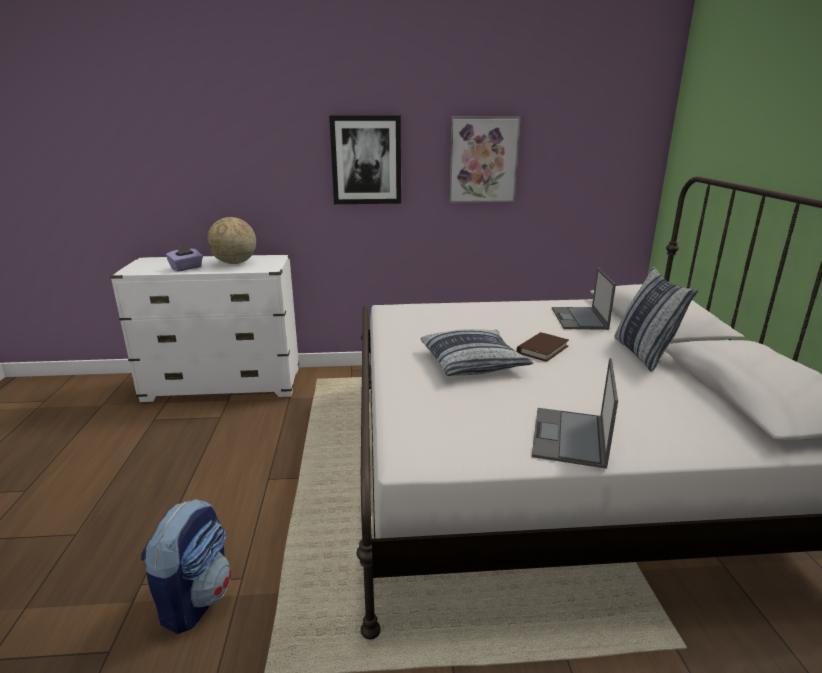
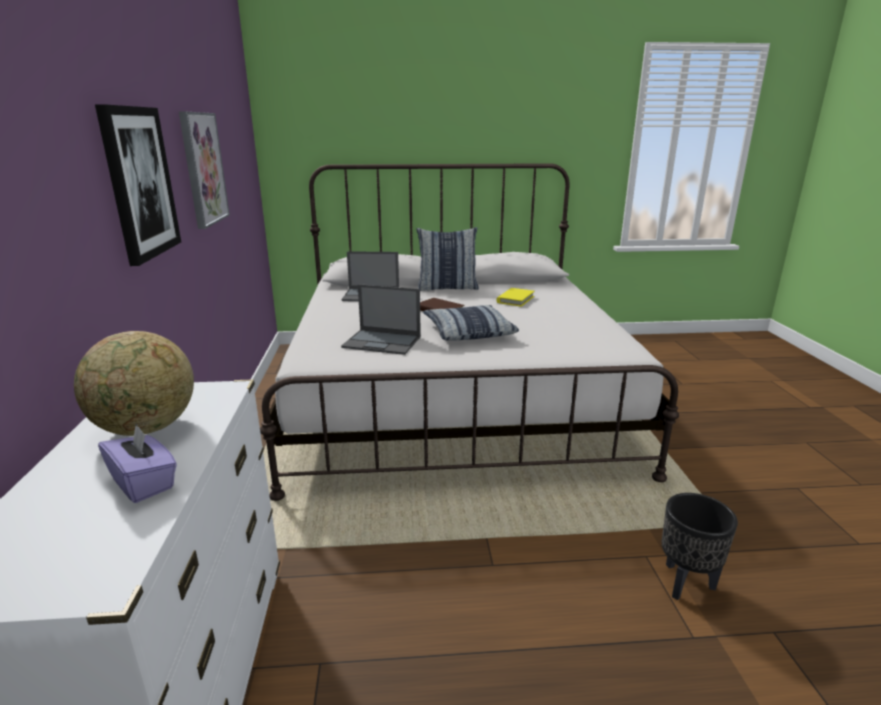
camera: 90 degrees left, 0 degrees up
backpack [141,499,231,634] -> black planter [662,493,738,600]
laptop [532,358,618,469] -> laptop moved to [341,284,421,355]
none -> yellow book [496,288,535,307]

